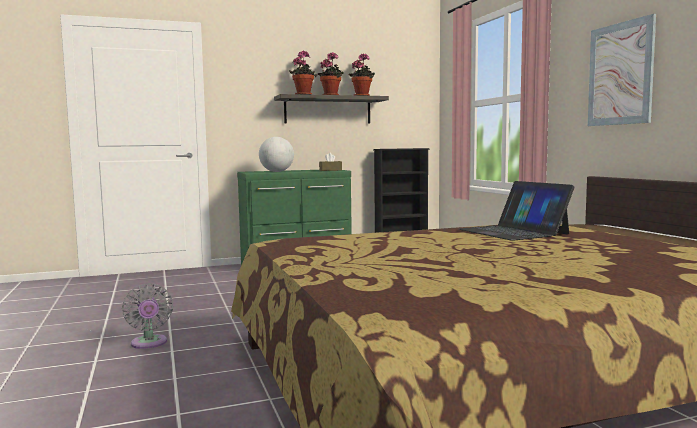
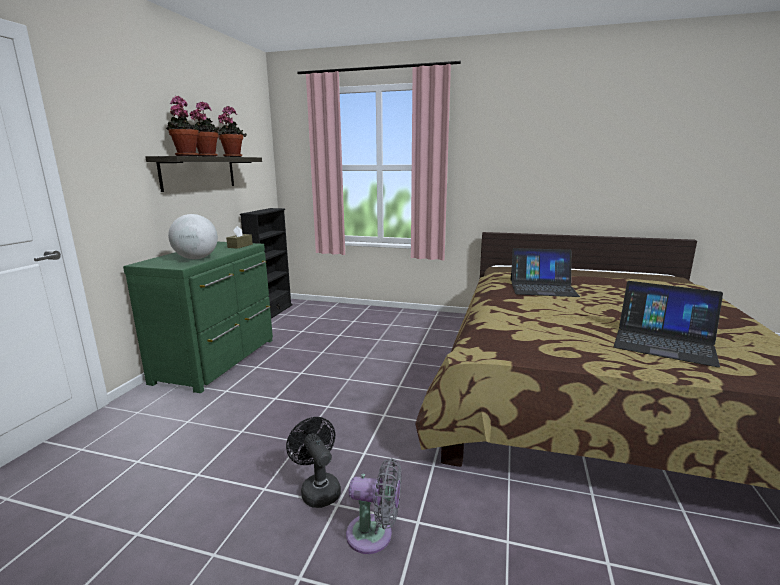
camera: 55 degrees left, 10 degrees up
picture [588,14,656,126] -> none
none -> black fan [286,417,341,508]
none -> laptop [614,281,723,367]

